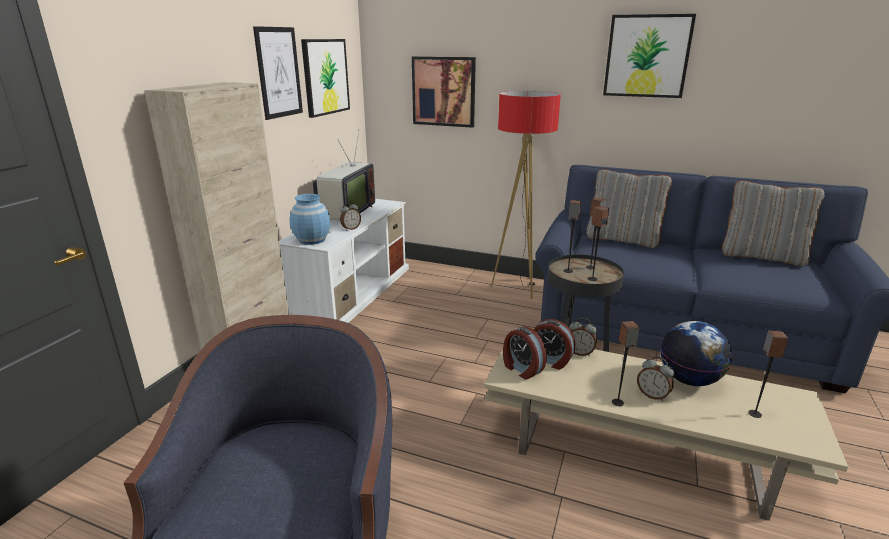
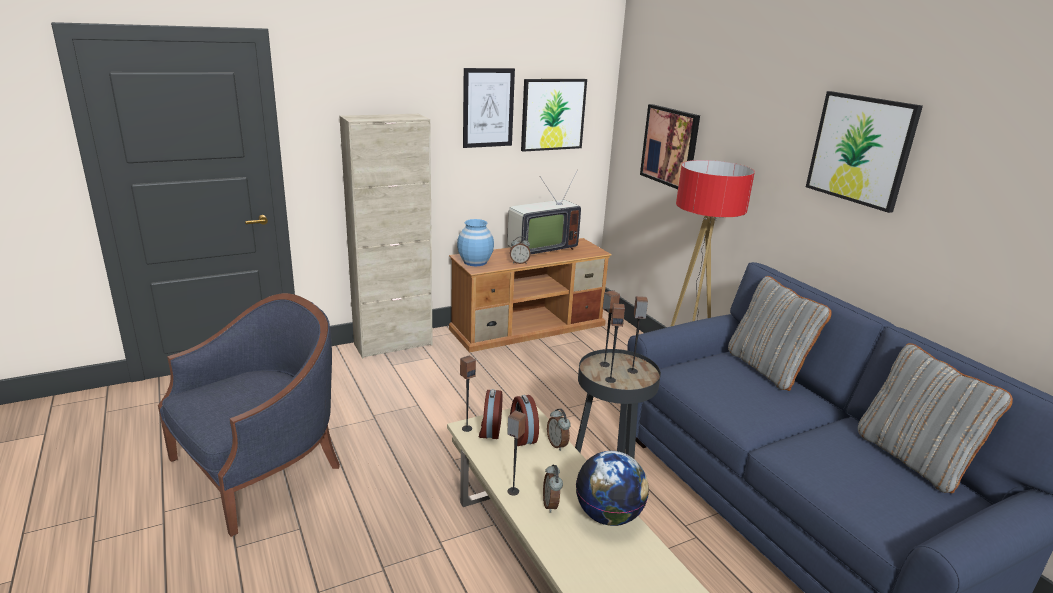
camera: 40 degrees right, 0 degrees up
white tv stand [279,199,409,323] -> brown tv stand [449,238,612,353]
speaker [748,330,788,418] -> speaker moved to [460,355,476,432]

